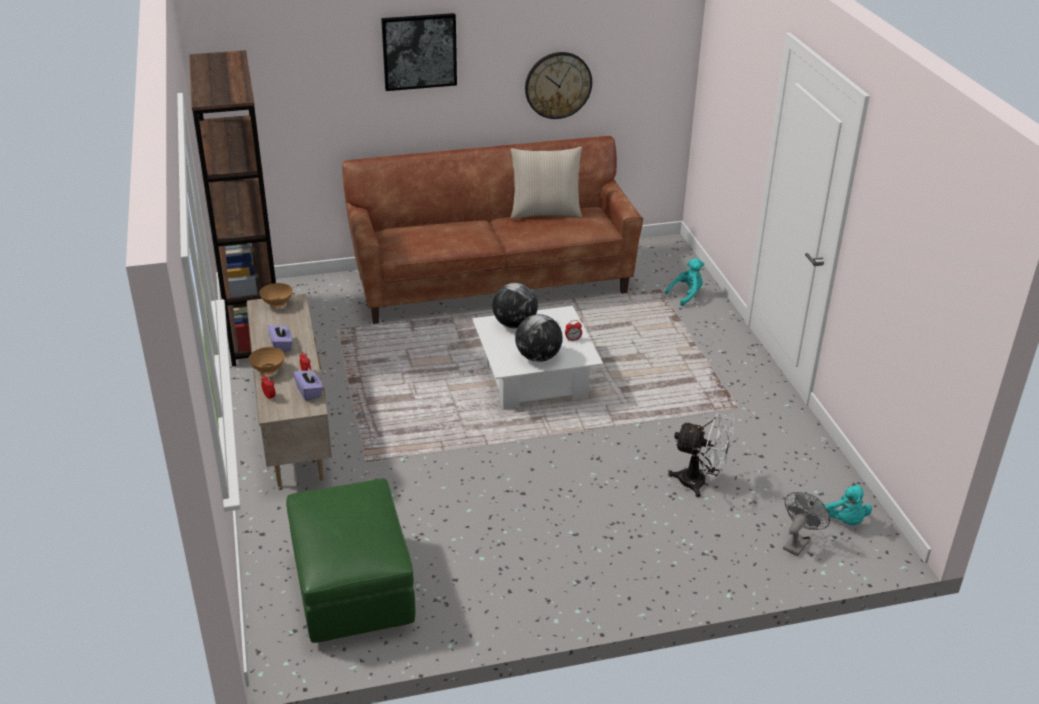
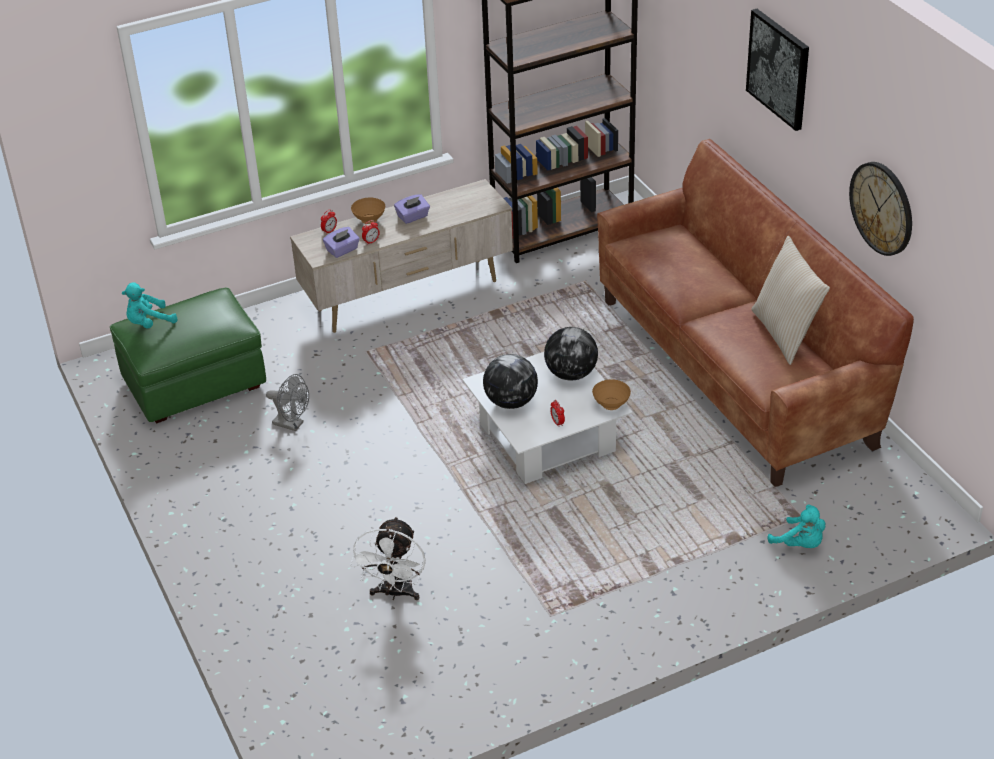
camera: 80 degrees right, 5 degrees up
brown bowl [259,283,293,308] -> brown bowl moved to [592,379,631,410]
grey fan [783,492,830,556] -> grey fan moved to [266,374,309,431]
turquoise plush toy [818,484,872,525] -> turquoise plush toy moved to [122,282,178,329]

